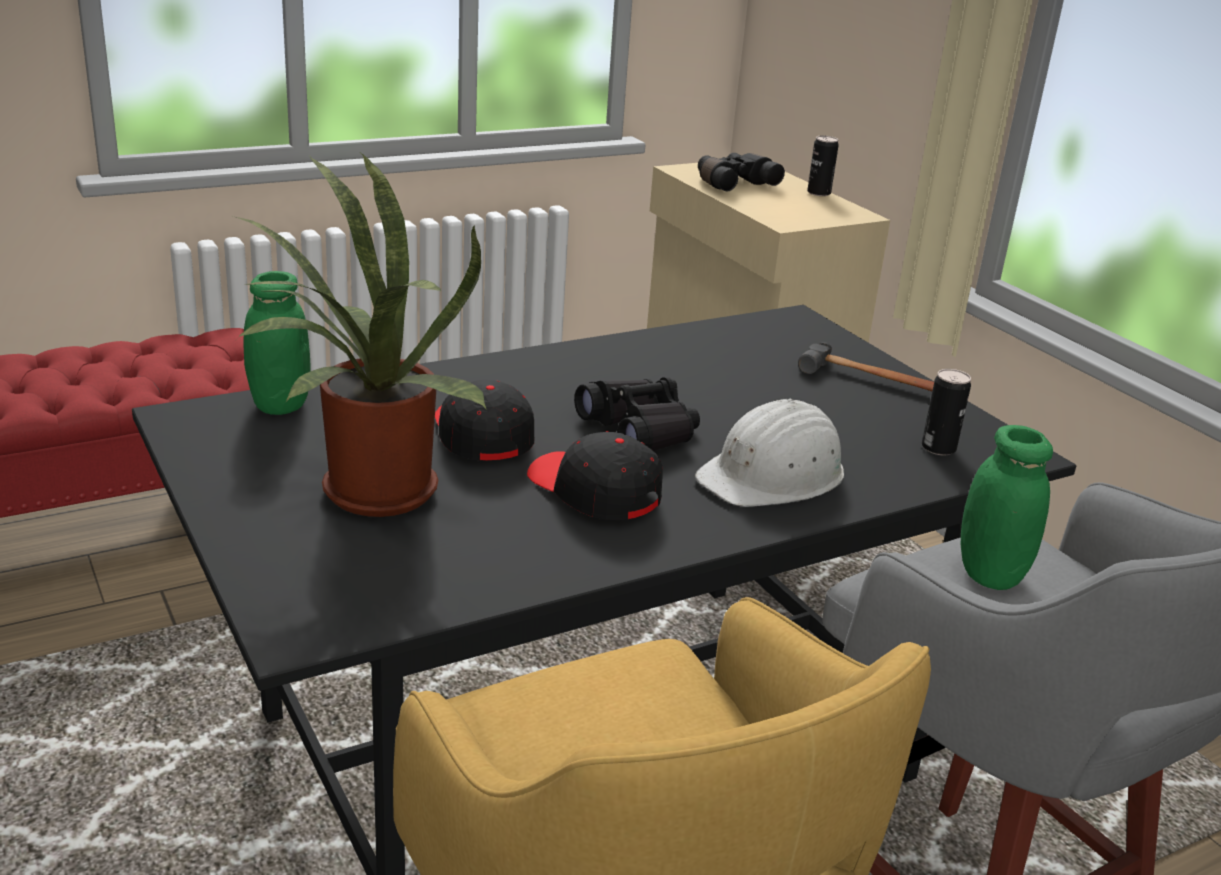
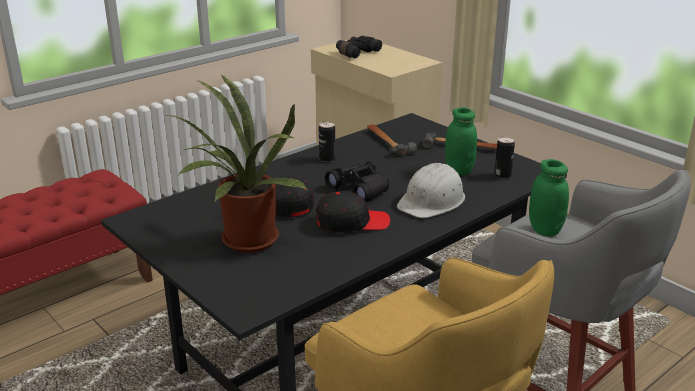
camera: 10 degrees left, 0 degrees up
green jar [243,271,311,415] -> green jar moved to [445,107,477,175]
black cap [527,431,663,520] -> black cap turned 135 degrees clockwise [316,191,390,233]
can [807,136,839,196] -> can moved to [319,121,335,162]
none -> hammer [367,124,417,156]

